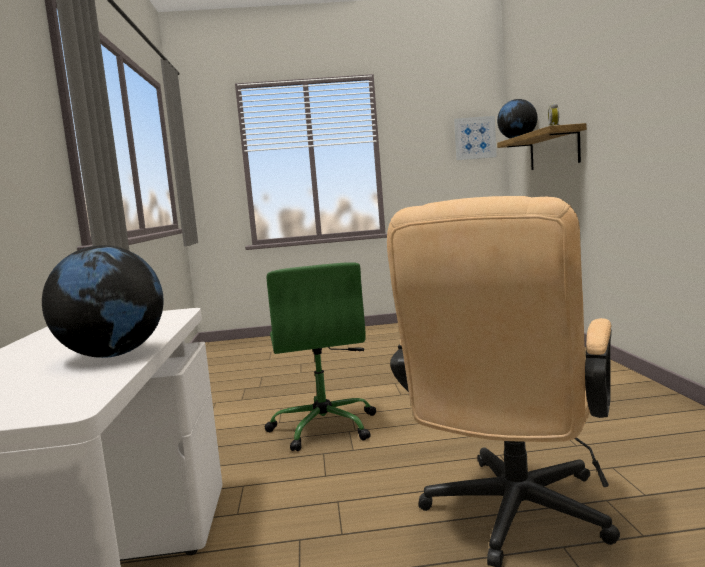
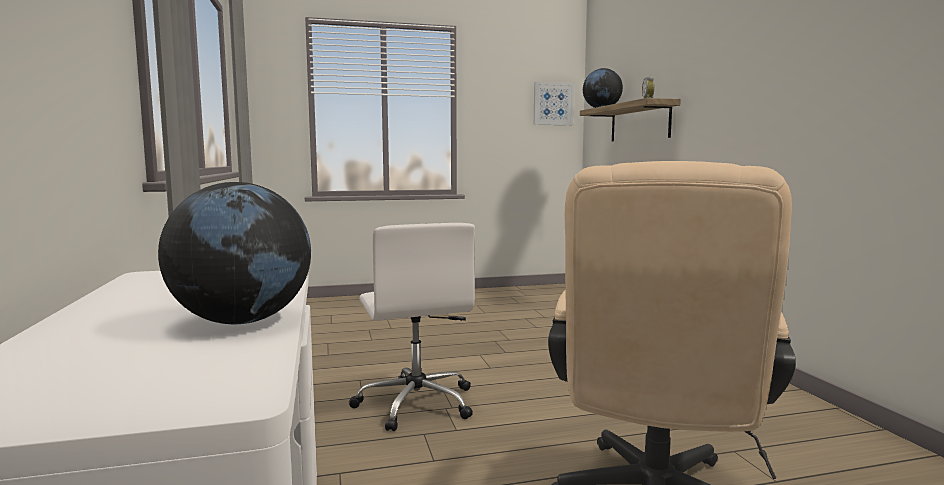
camera: 10 degrees left, 0 degrees up
green office chair [265,262,376,451] -> white office chair [349,223,475,431]

